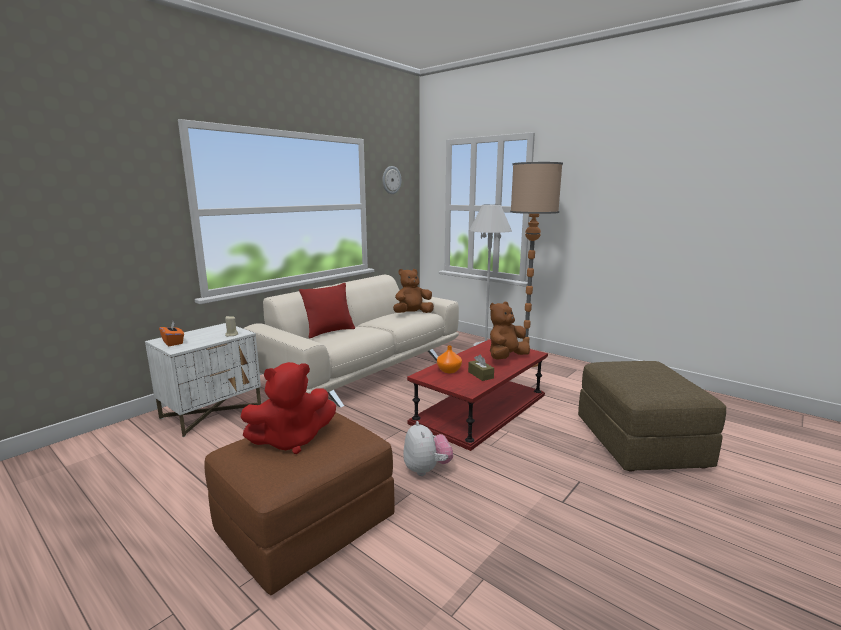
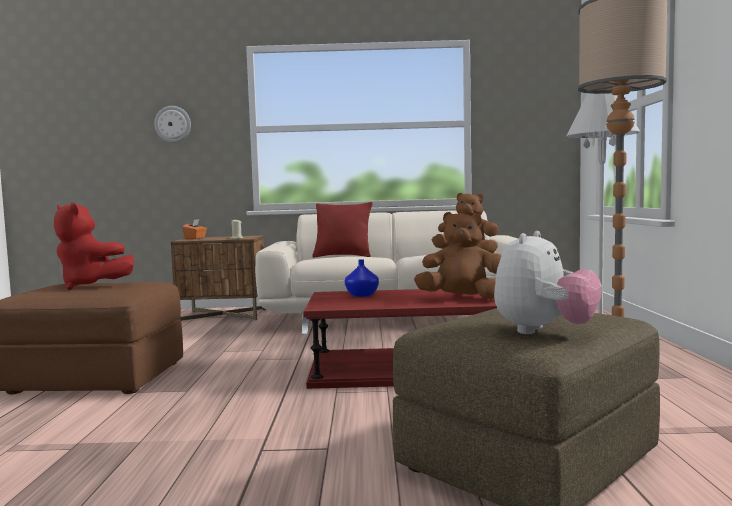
camera: 50 degrees right, 10 degrees down
white nightstand [145,323,261,437] -> brown nightstand [171,236,266,321]
wall clock [382,166,401,194] -> wall clock moved to [154,106,191,143]
plush toy [403,421,453,476] -> plush toy moved to [494,231,602,334]
orange vase [437,345,462,373] -> blue vase [345,259,379,297]
brown tissue box [468,355,494,381] -> none

